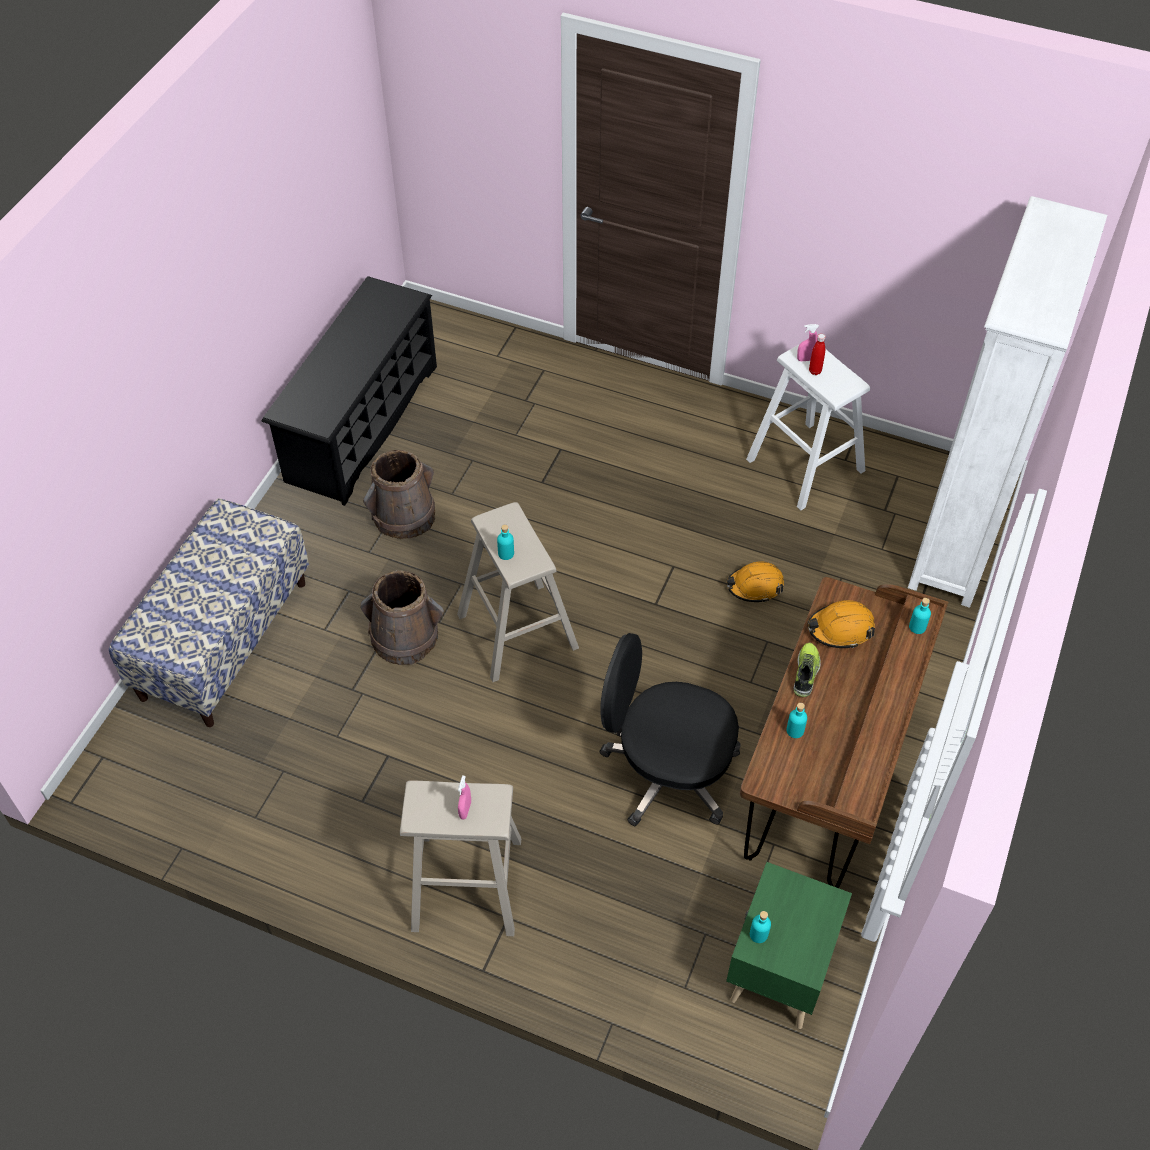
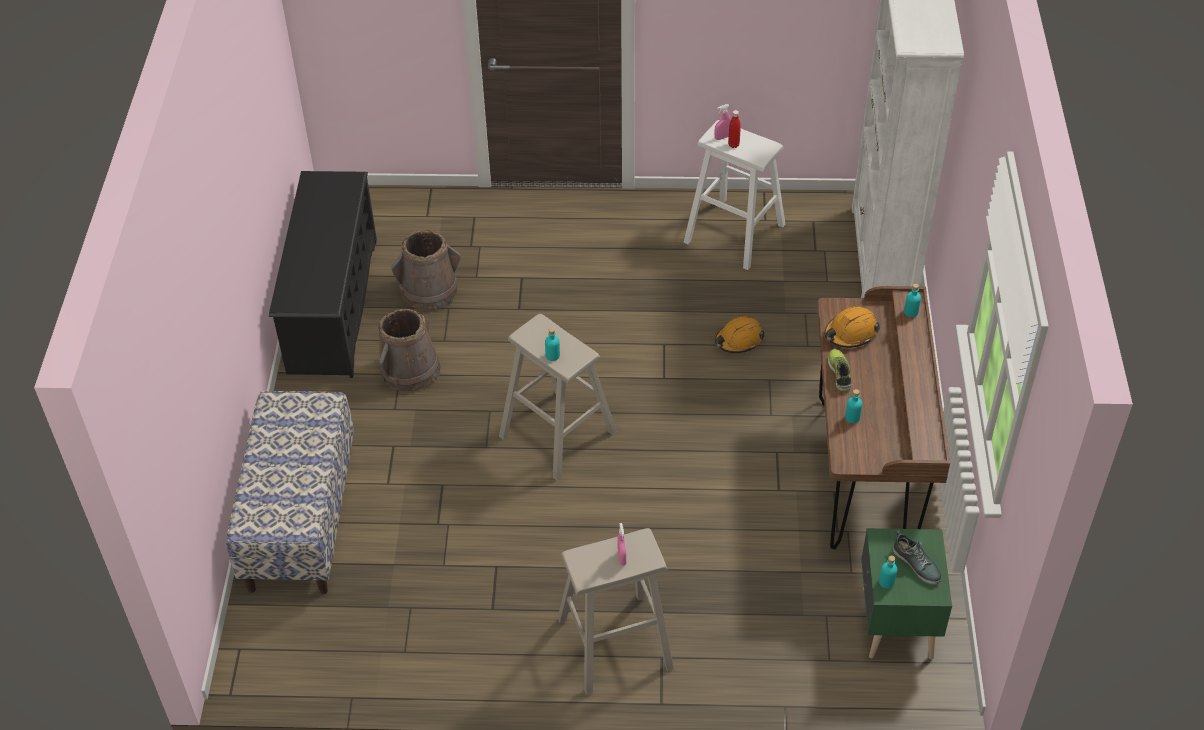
camera: 20 degrees left, 5 degrees down
brown bucket [360,570,444,665] -> brown bucket moved to [392,230,461,311]
black office chair [599,633,741,826] -> none
none -> shoe [893,531,941,585]

